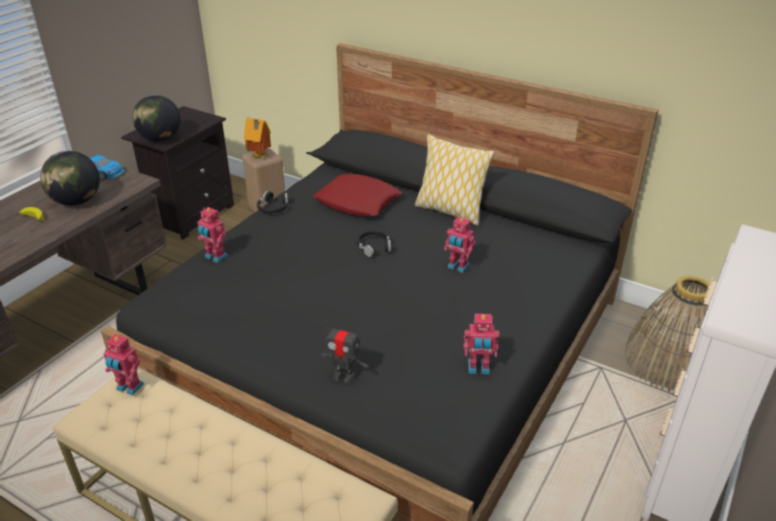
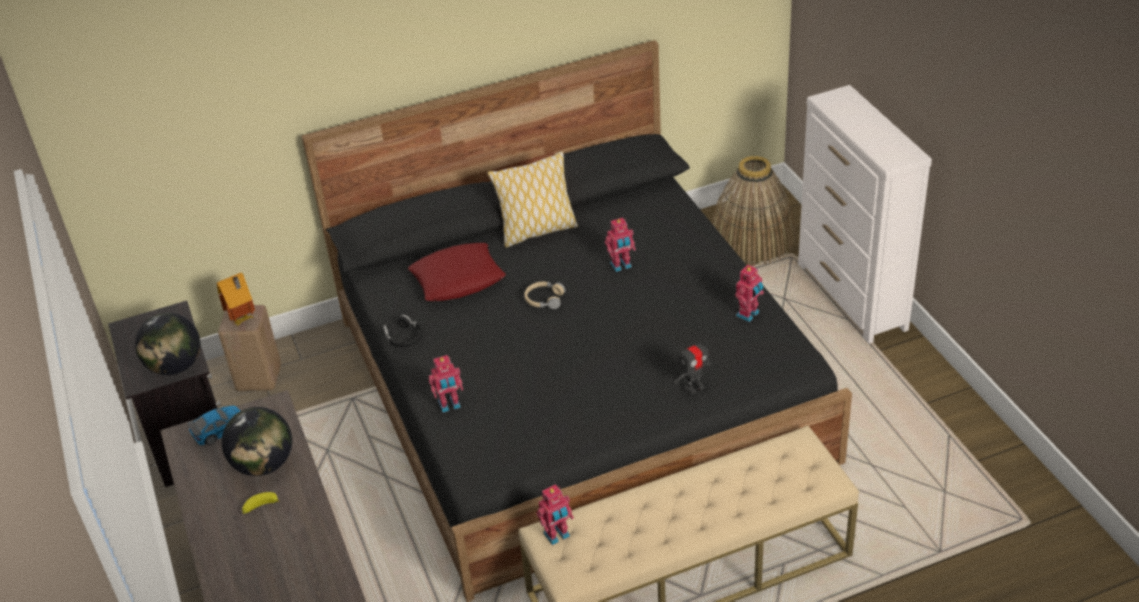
camera: 50 degrees left, 5 degrees up
black headphones [357,230,391,257] -> beige headphones [524,282,565,309]

